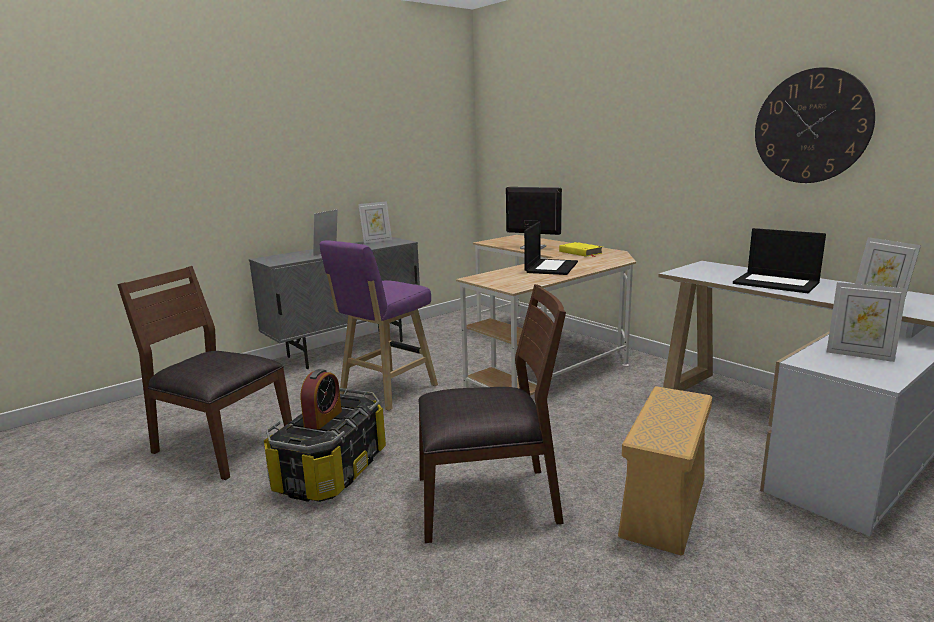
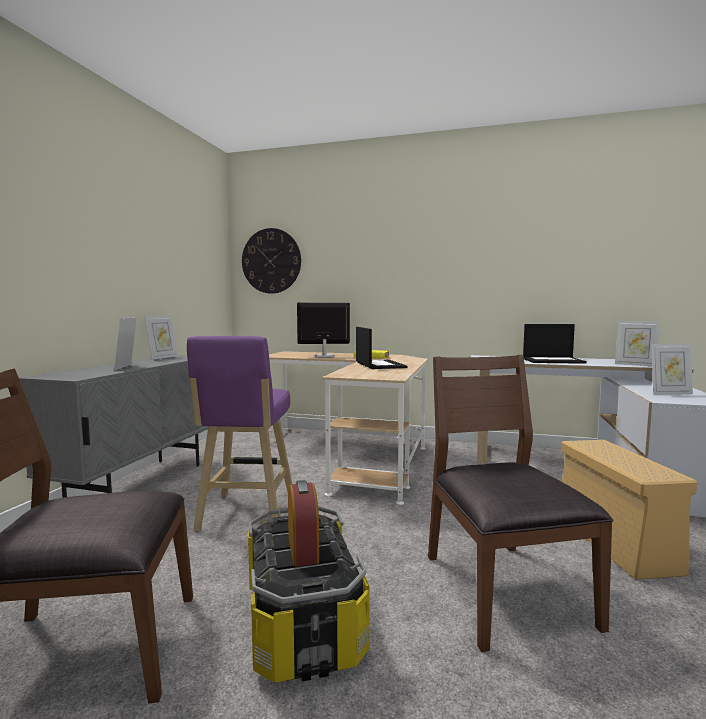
camera: 35 degrees left, 10 degrees down
brown chair [418,284,566,543] -> brown chair turned 60 degrees counterclockwise [428,355,613,652]
wall clock [755,67,875,183] -> wall clock moved to [242,228,301,294]

